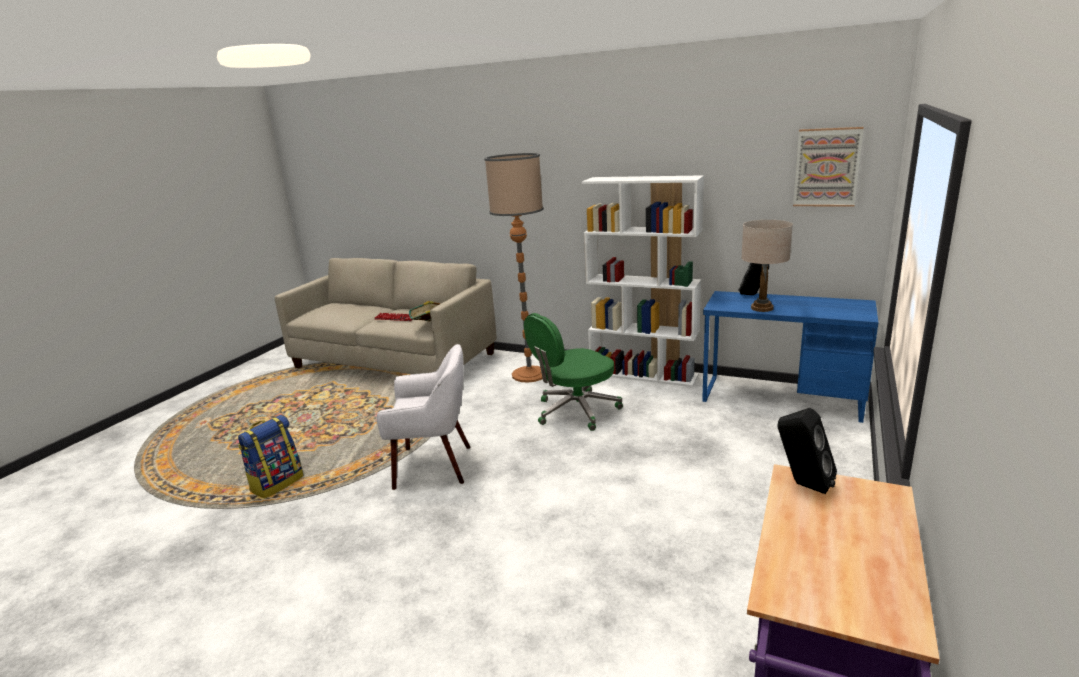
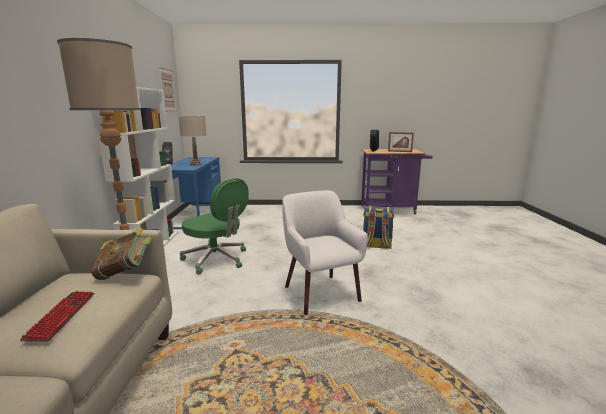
camera: 115 degrees left, 5 degrees down
backpack [238,415,304,499] -> backpack moved to [363,206,394,249]
none -> picture frame [388,132,414,152]

